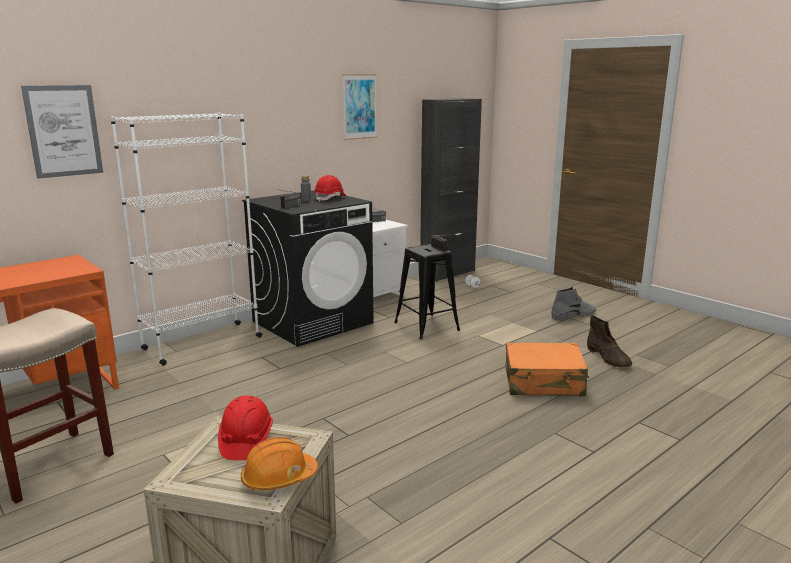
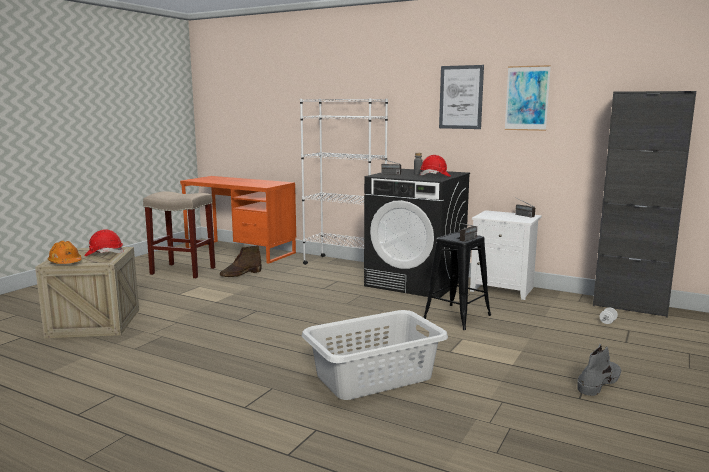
camera: 70 degrees right, 5 degrees down
picture [21,85,103,179] -> picture moved to [439,65,484,129]
orange suitcase [505,343,589,396] -> grey laundry basket [302,310,448,400]
grey boot [551,287,596,320] -> grey boot turned 90 degrees counterclockwise [577,344,621,396]
brown boot [587,315,632,367] -> brown boot moved to [220,246,262,277]

